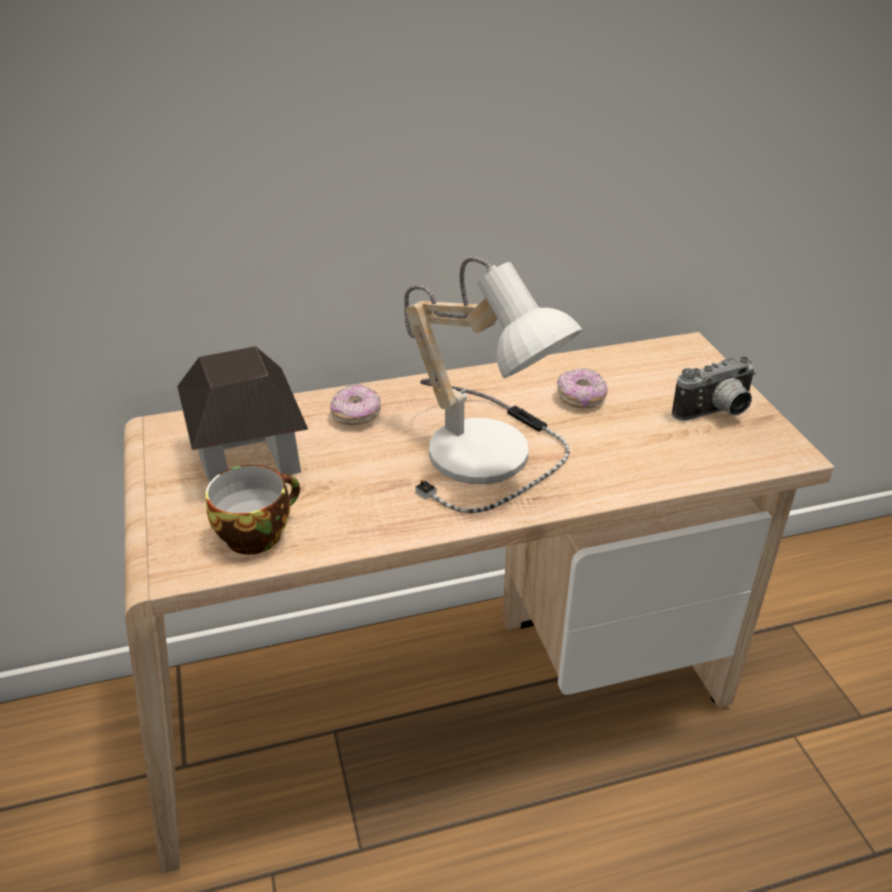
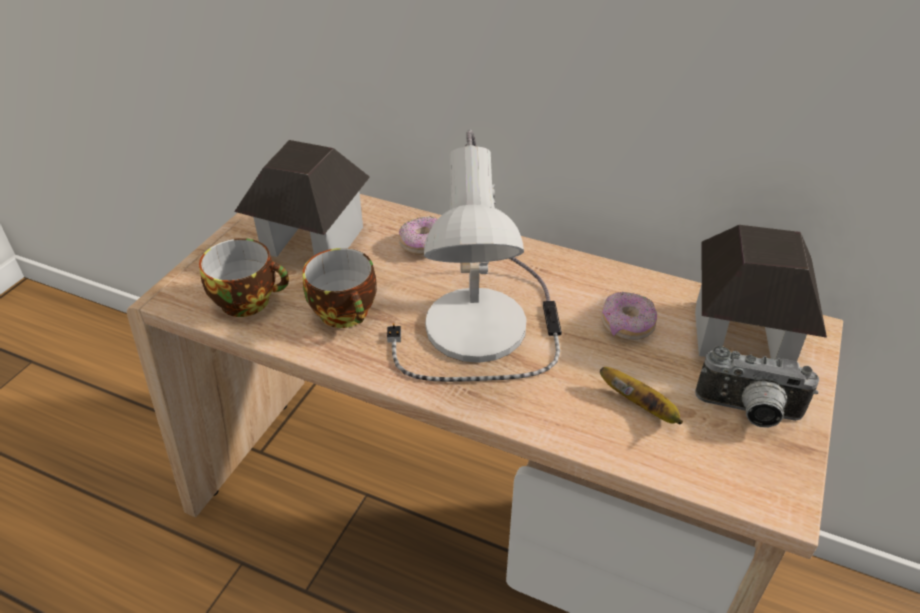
camera: 40 degrees right, 5 degrees up
none -> cup [303,248,377,328]
none -> banana [600,367,683,424]
none -> toy house [695,225,827,361]

